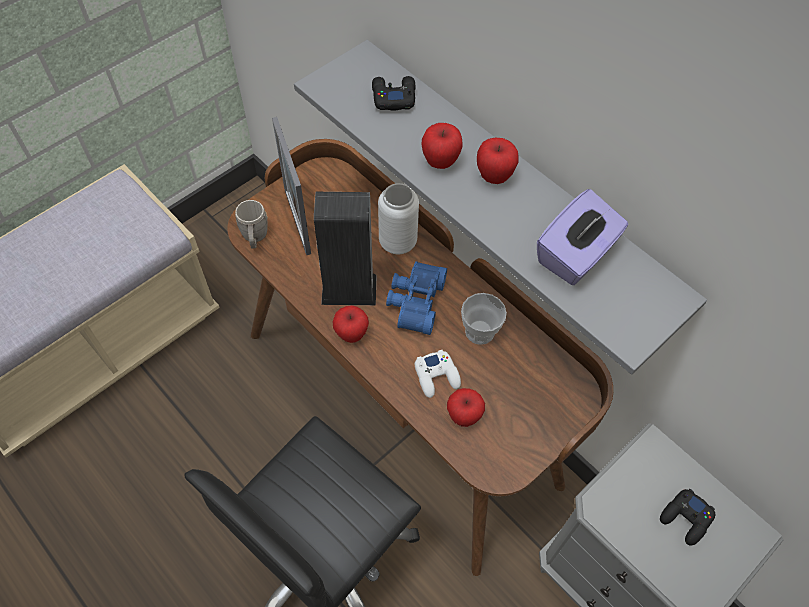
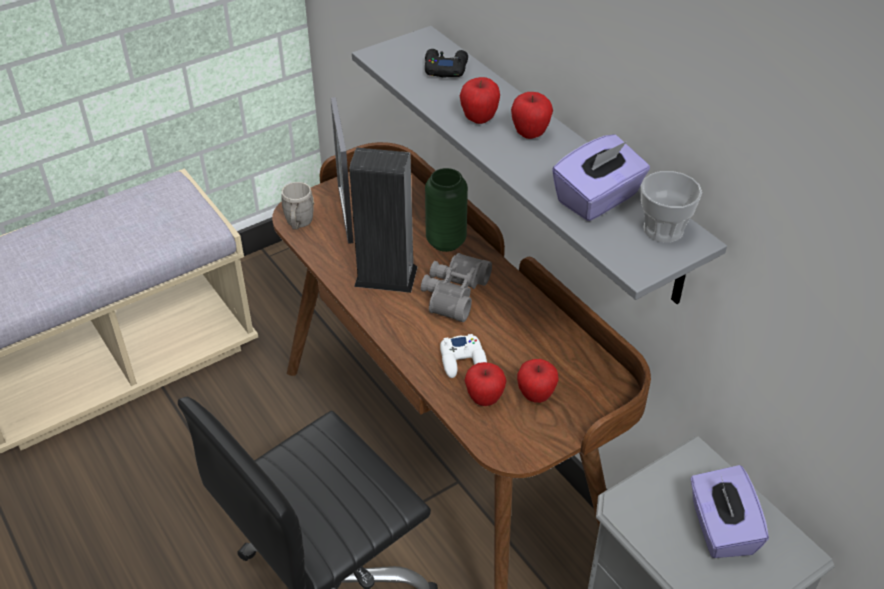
camera: 10 degrees right, 15 degrees down
apple [332,305,369,343] -> apple moved to [517,359,559,403]
white vase [378,183,419,254] -> green vase [425,168,468,252]
blue binoculars [386,261,447,335] -> grey binoculars [421,253,492,322]
cup [461,293,507,345] -> cup moved to [641,171,702,242]
black game controller [660,489,716,546] -> purple tissue box [690,465,769,558]

